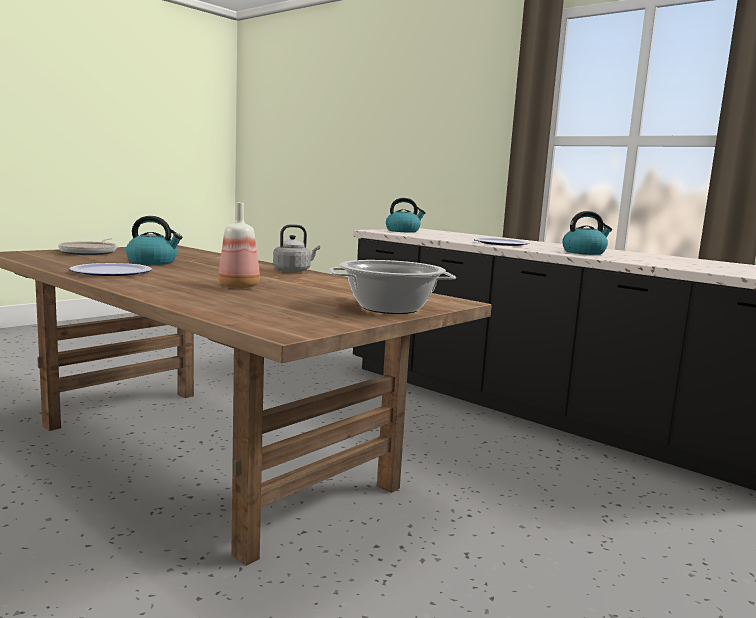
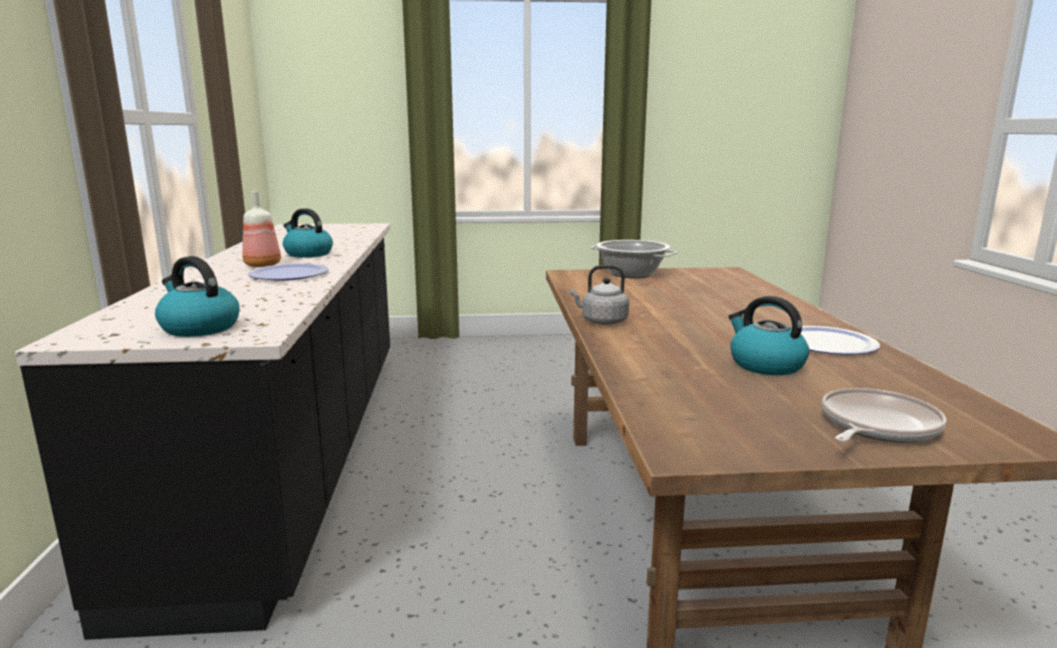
camera: 135 degrees left, 5 degrees up
bottle [218,203,260,288] -> bottle moved to [242,191,281,267]

